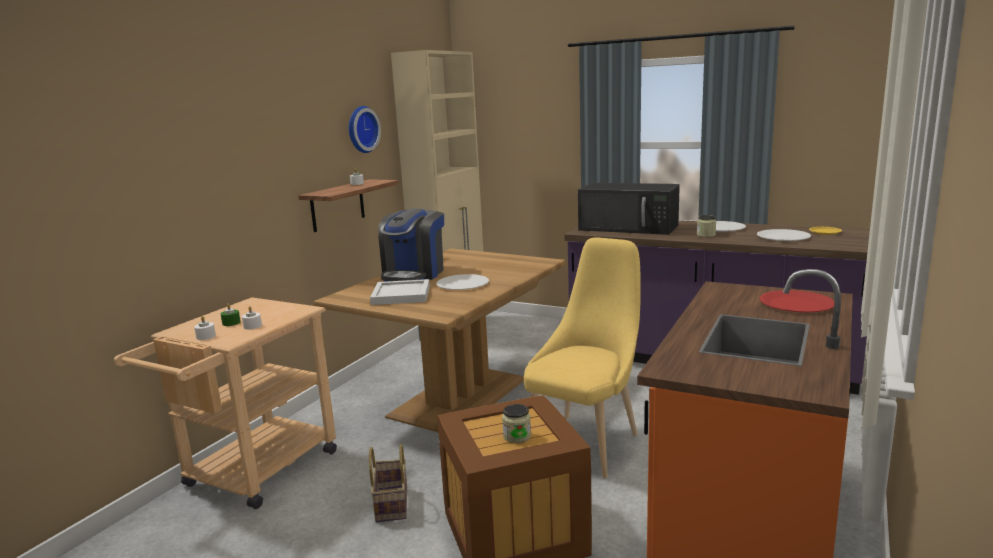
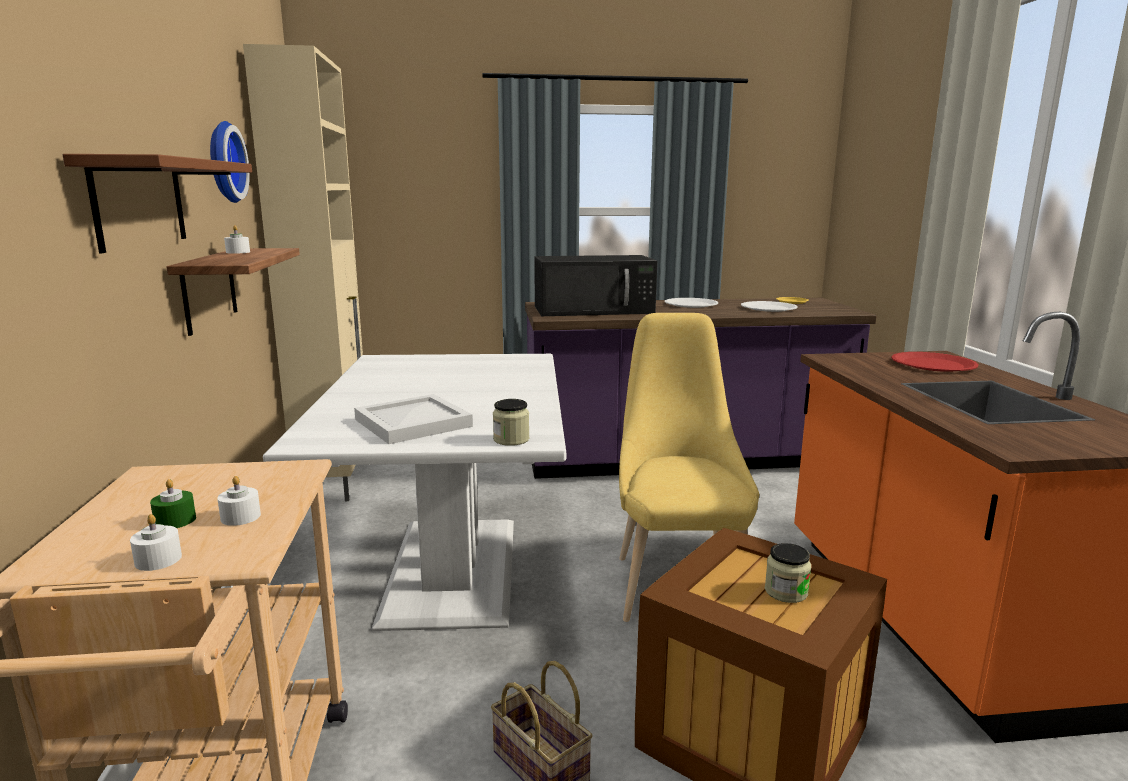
camera: 35 degrees left, 0 degrees up
brown dining table [314,248,566,433] -> white dining table [263,354,566,631]
coffee machine [378,209,444,281] -> none
white plate [436,274,489,290] -> none
jar [697,215,716,237] -> jar moved to [493,399,529,446]
none -> brown shelf [63,154,252,253]

